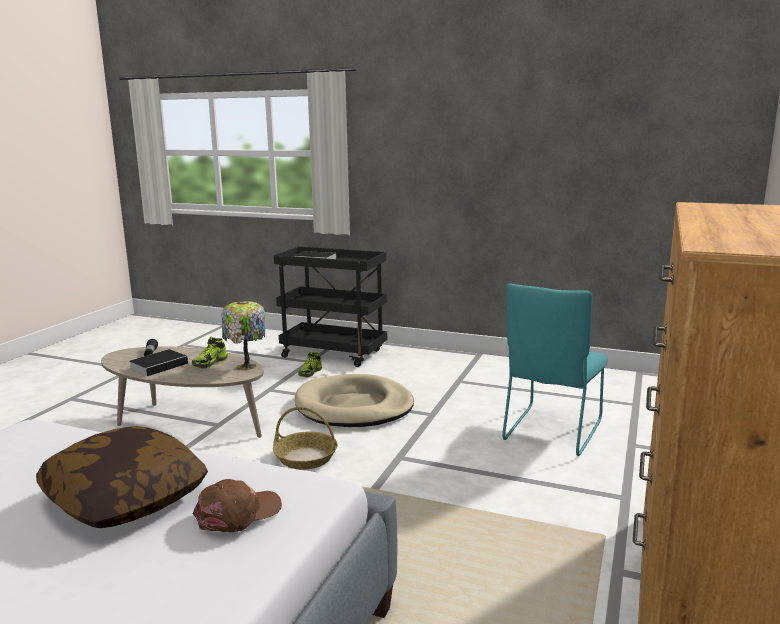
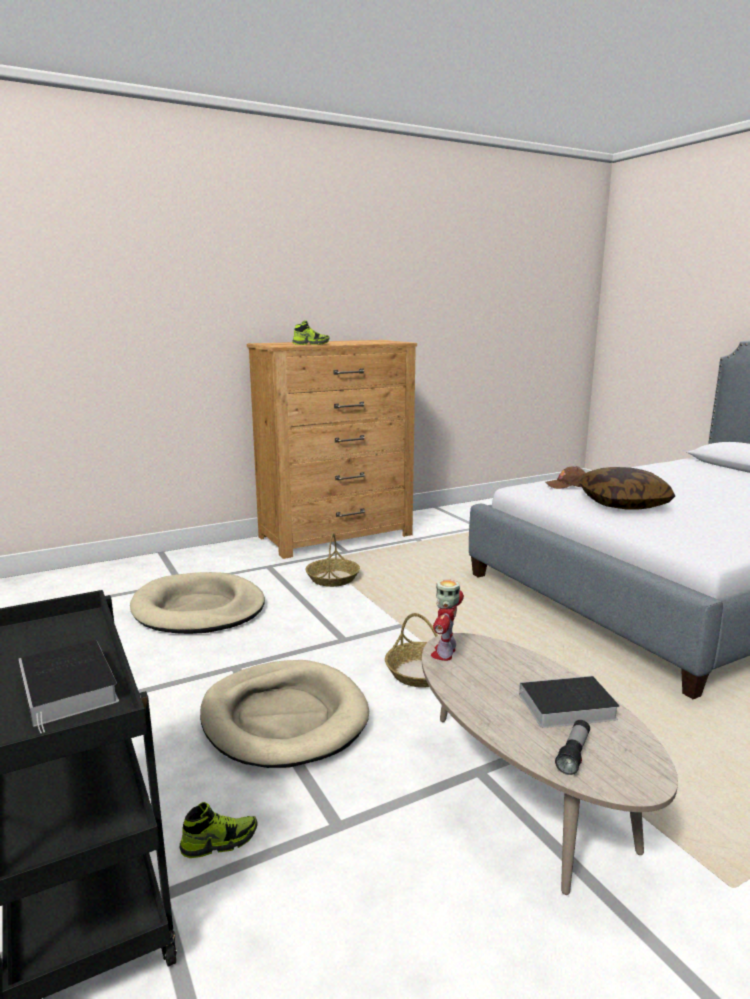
camera: 140 degrees left, 0 degrees up
shoe [192,337,228,369] -> shoe moved to [292,320,329,345]
table lamp [221,300,265,371] -> toy robot [431,580,464,661]
turquoise chair [502,284,608,456] -> beige dog bed [130,572,265,634]
none -> basket [305,533,360,587]

